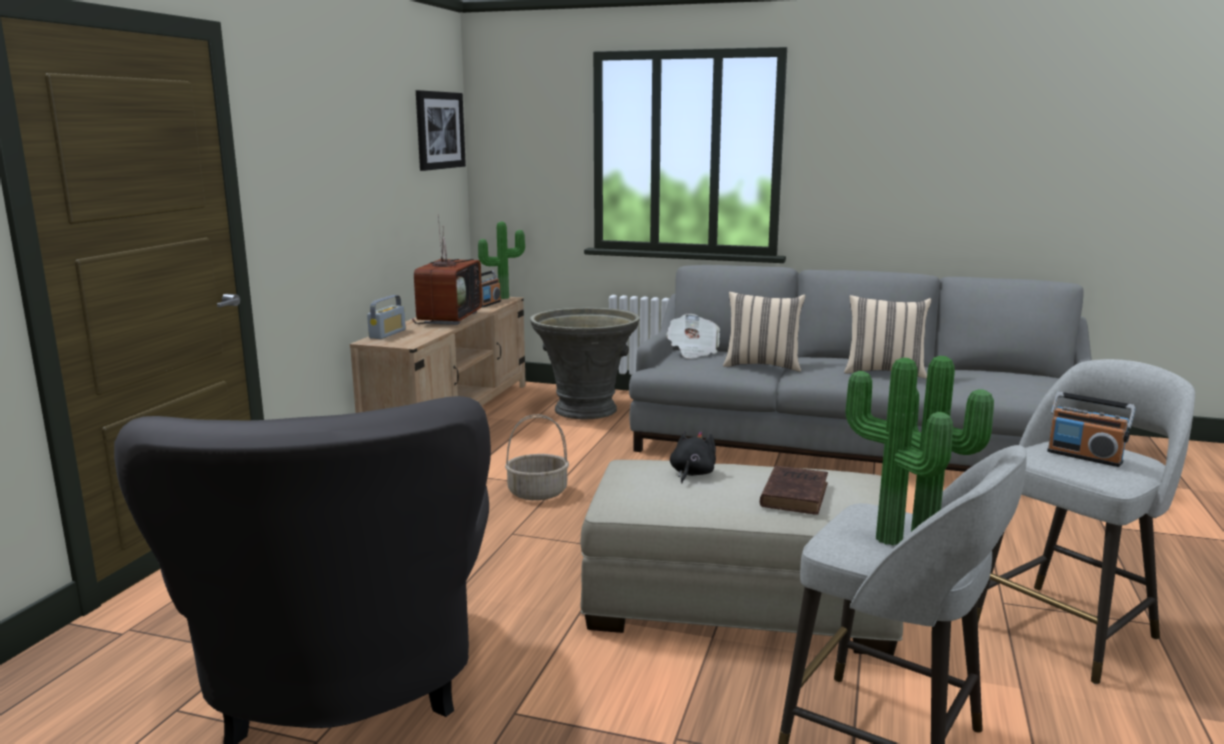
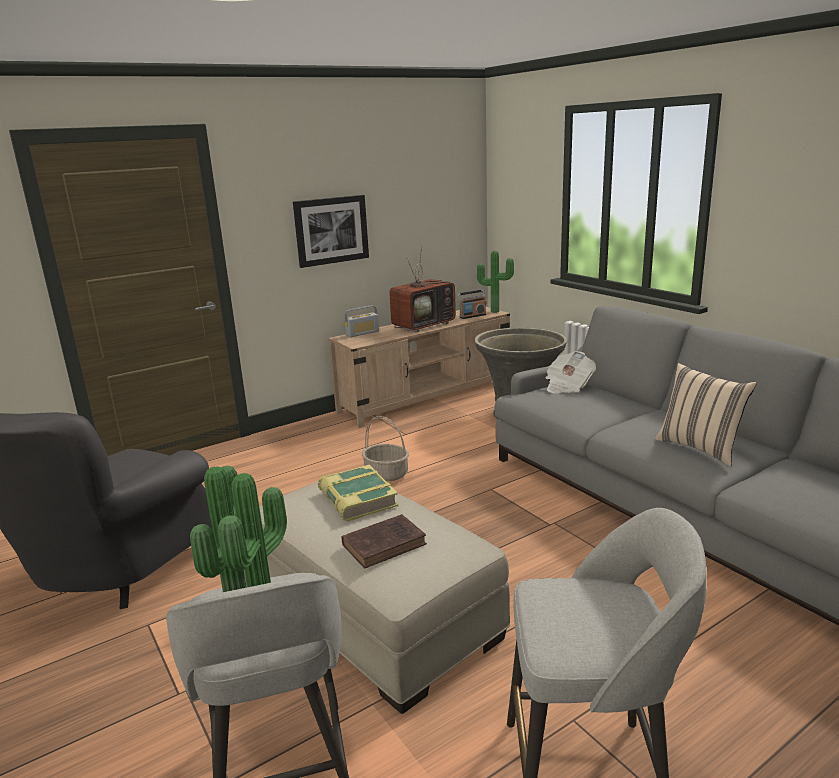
camera: 40 degrees right, 5 degrees up
picture [416,90,466,171] -> picture moved to [293,195,369,268]
black plush toy [670,431,716,483] -> book [318,465,398,522]
beige pillow [723,292,805,372] -> none
radio [1047,392,1136,467] -> none

